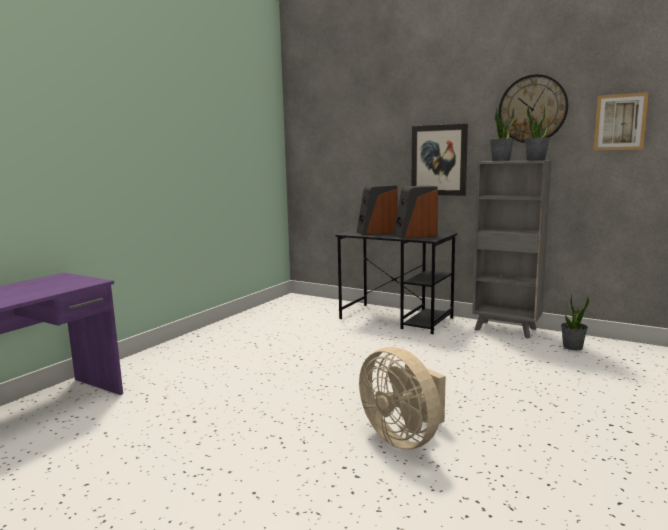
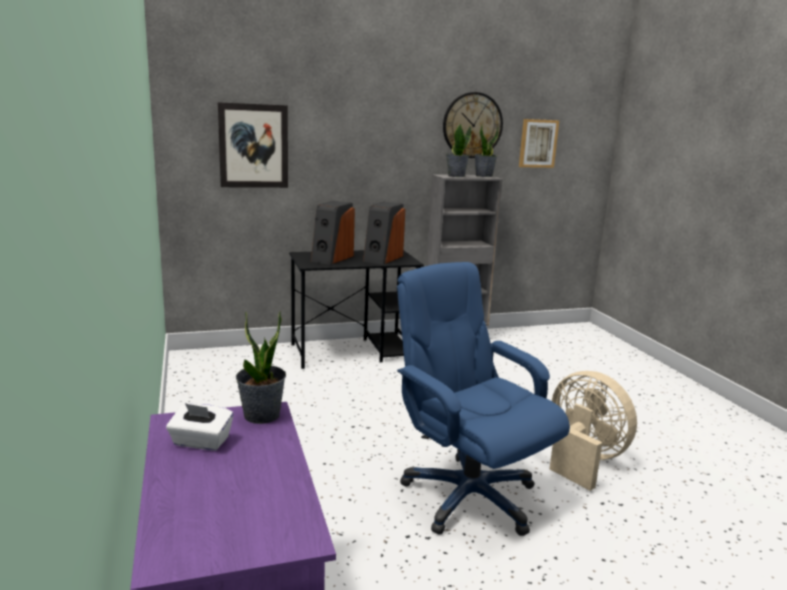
camera: 50 degrees left, 5 degrees up
beige fan [359,347,446,450] -> beige fan turned 135 degrees counterclockwise [549,371,637,491]
picture [411,124,468,196] -> picture moved to [218,102,288,188]
potted plant [561,293,590,350] -> potted plant moved to [236,311,286,424]
none -> white tissue box [166,403,233,451]
none -> blue office chair [397,262,570,536]

